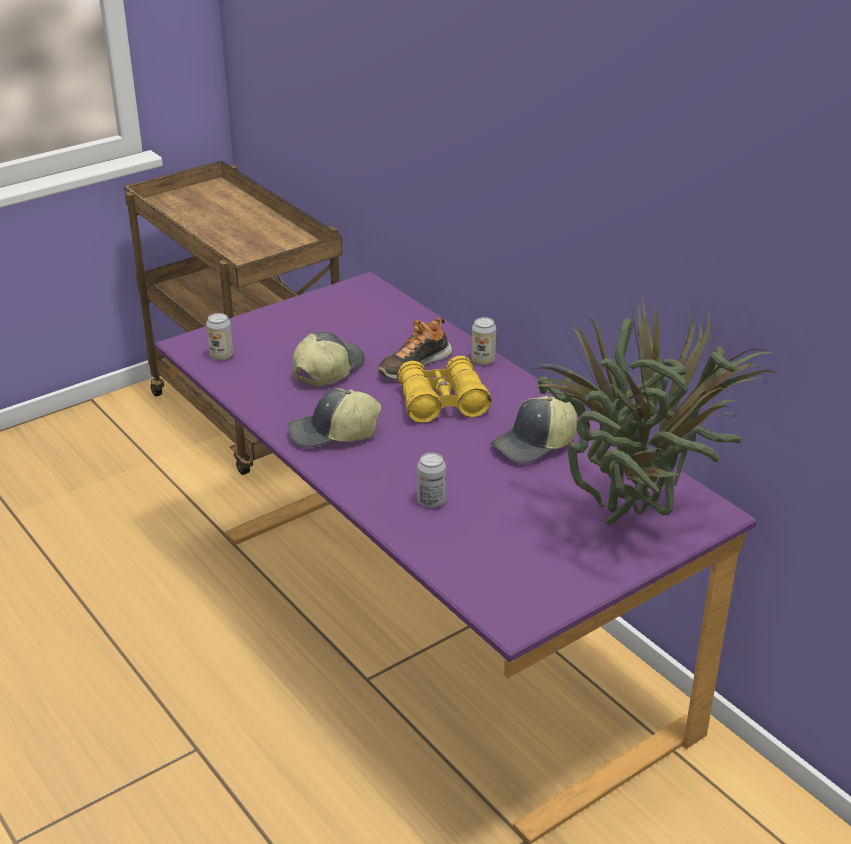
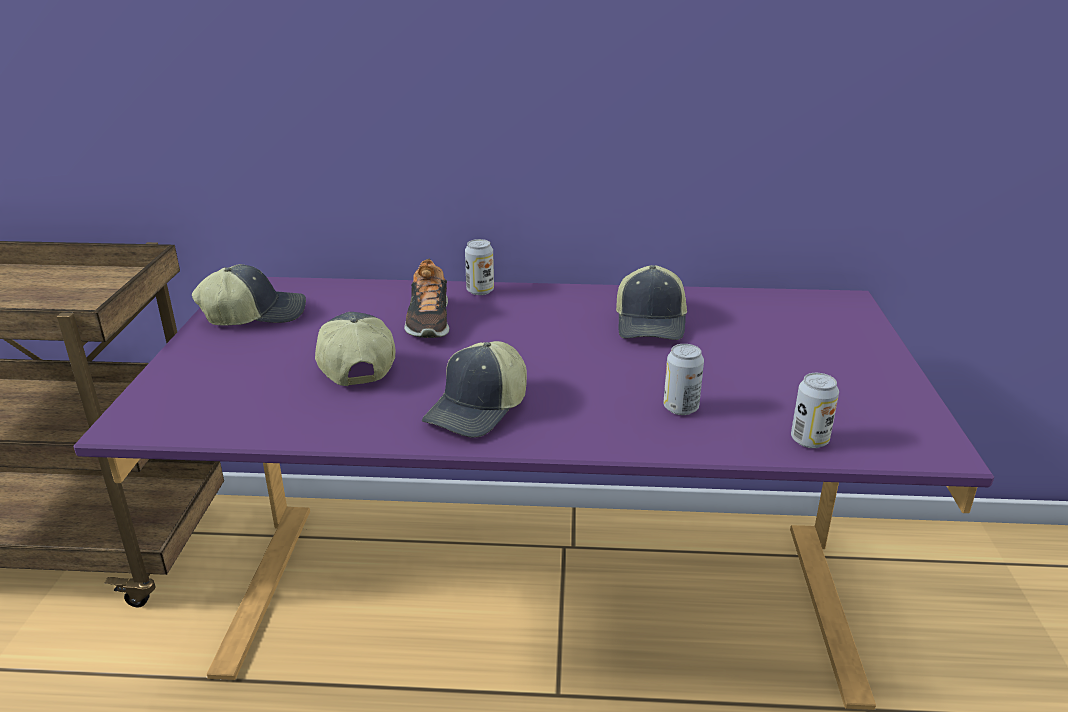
camera: 50 degrees left, 5 degrees down
can [206,313,233,360] -> can moved to [791,373,839,448]
yellow binoculars [397,356,491,423] -> none
potted plant [535,298,779,525] -> none
none -> cap [192,264,306,326]

